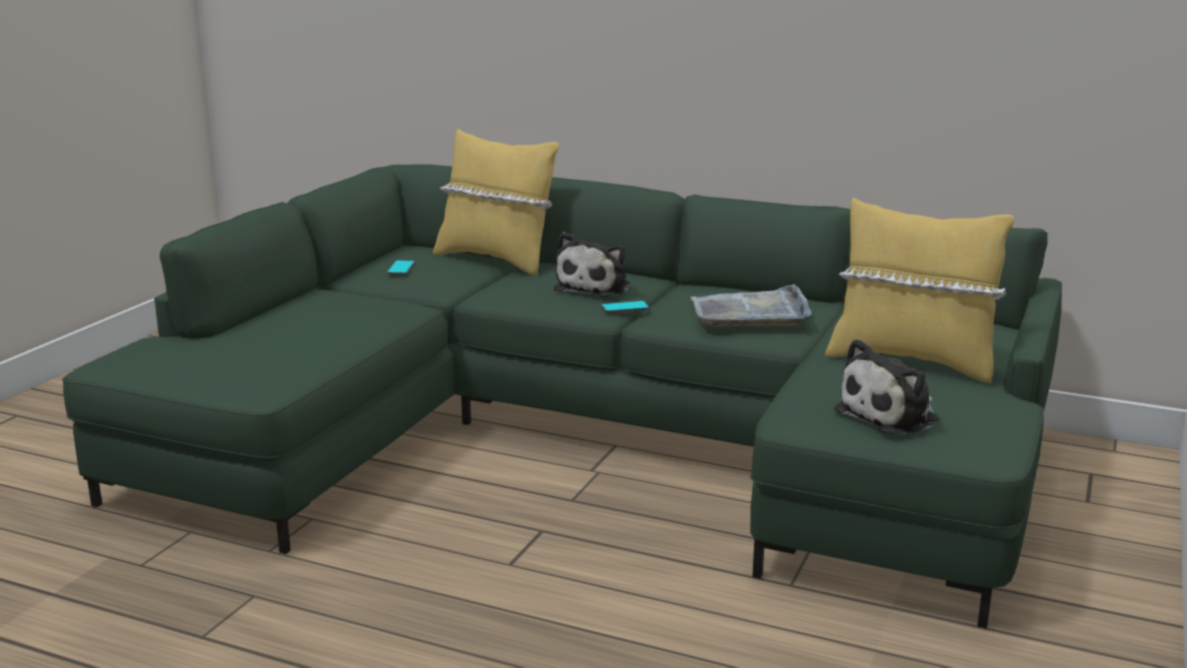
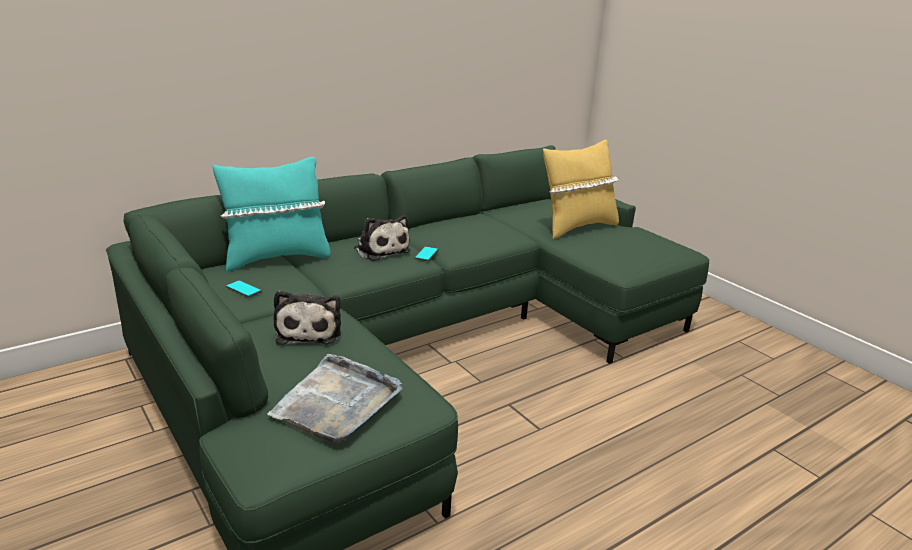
camera: 60 degrees left, 5 degrees up
yellow pillow [433,129,559,276] -> turquoise pillow [213,157,331,272]
grey tray [691,284,812,327] -> grey tray moved to [267,354,403,443]
plush toy [834,339,939,435] -> plush toy moved to [274,290,341,345]

